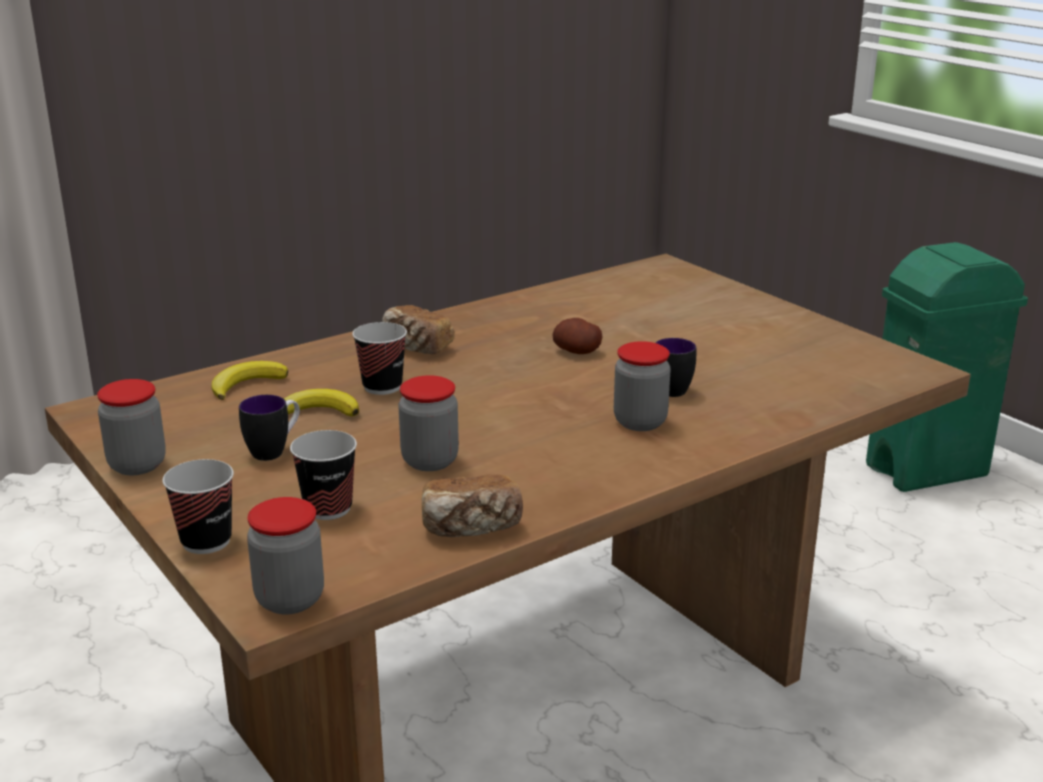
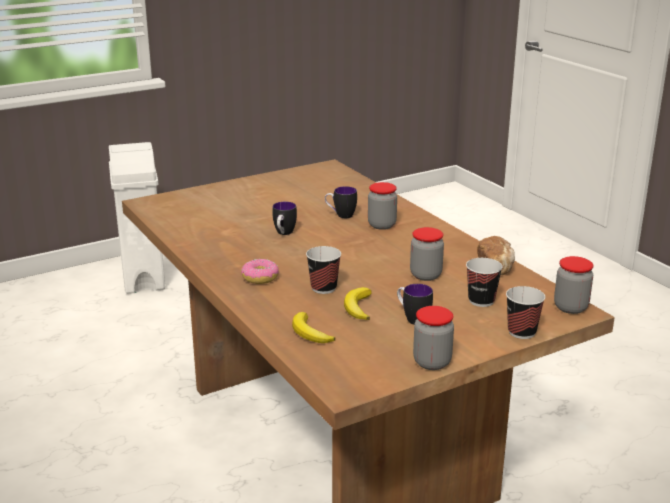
camera: 85 degrees left, 0 degrees up
bread [382,305,455,355] -> donut [241,259,279,284]
potato [553,318,603,354] -> mug [272,202,297,235]
green trash can [866,242,1028,492] -> white trash can [109,142,165,294]

